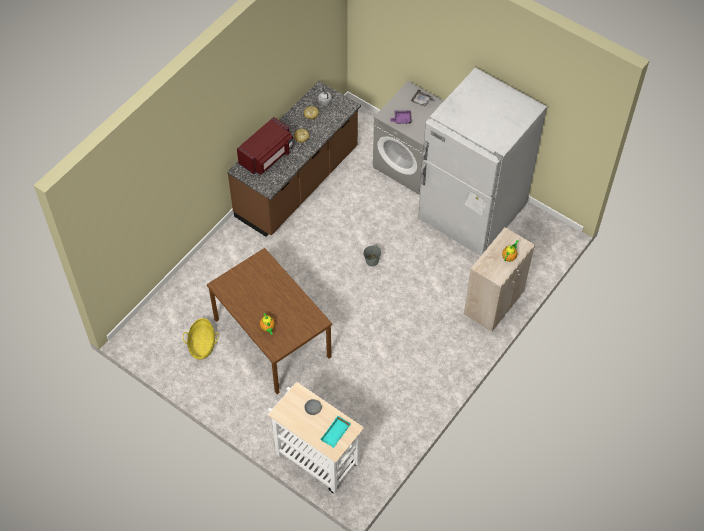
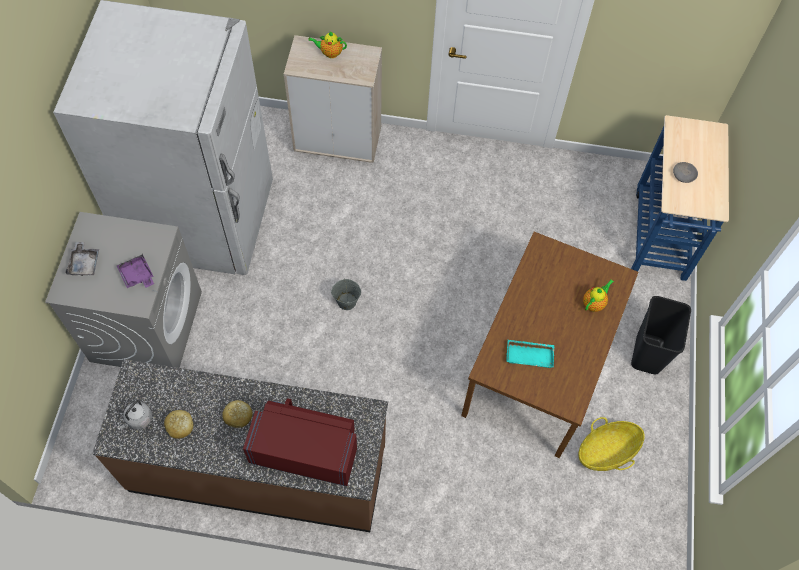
camera: 120 degrees left, 5 degrees up
white cart [268,382,364,493] -> blue cart [631,115,729,281]
turquoise tray [320,416,351,448] -> turquoise tray moved to [506,340,554,368]
none -> black trash can [631,296,691,374]

